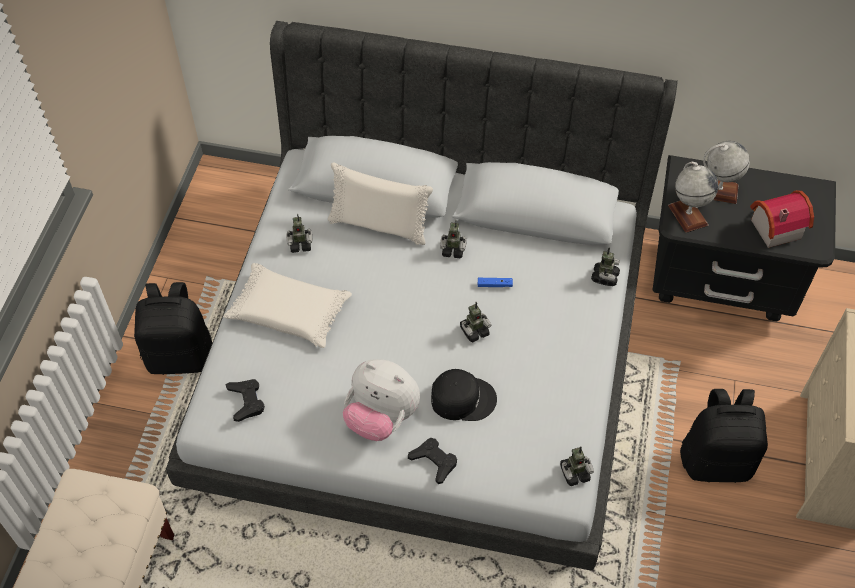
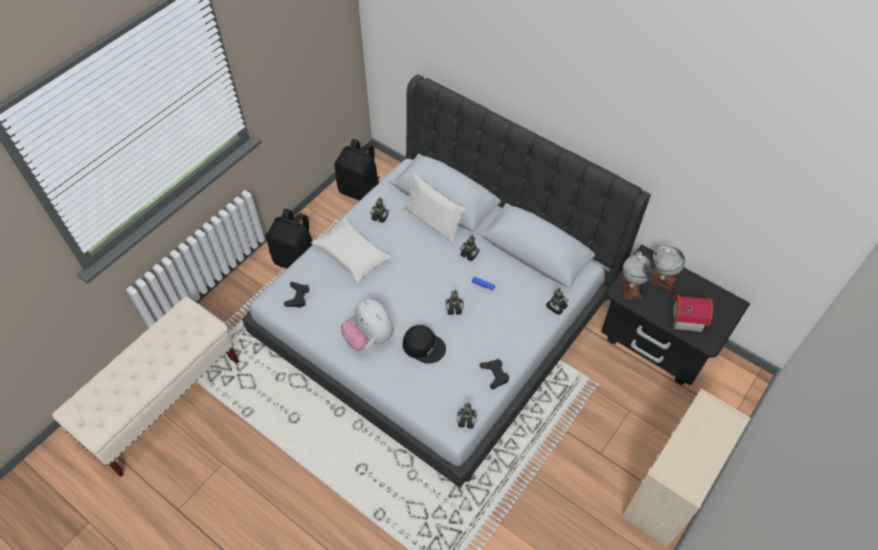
camera: 25 degrees right, 0 degrees up
black game controller [408,438,457,484] -> black game controller moved to [480,359,509,389]
black backpack [680,389,768,483] -> black backpack moved to [334,139,380,201]

